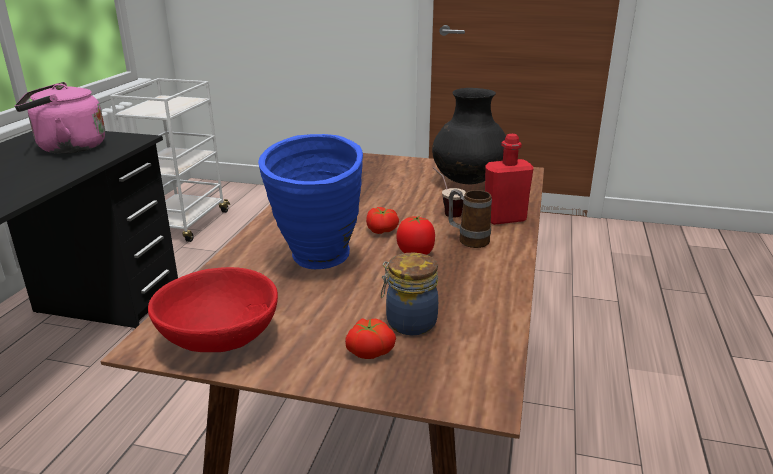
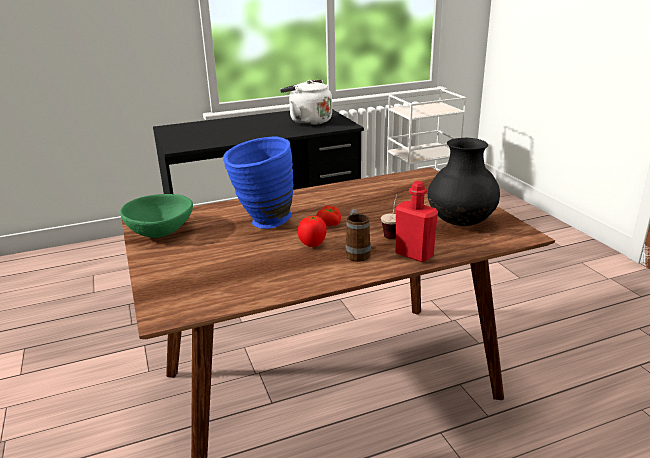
camera: 55 degrees right, 0 degrees up
pink kettle [15,82,105,154] -> white kettle [280,79,332,125]
red bowl [148,267,278,352] -> green bowl [120,194,193,238]
tomato [345,318,396,359] -> none
jar [381,253,438,335] -> none

